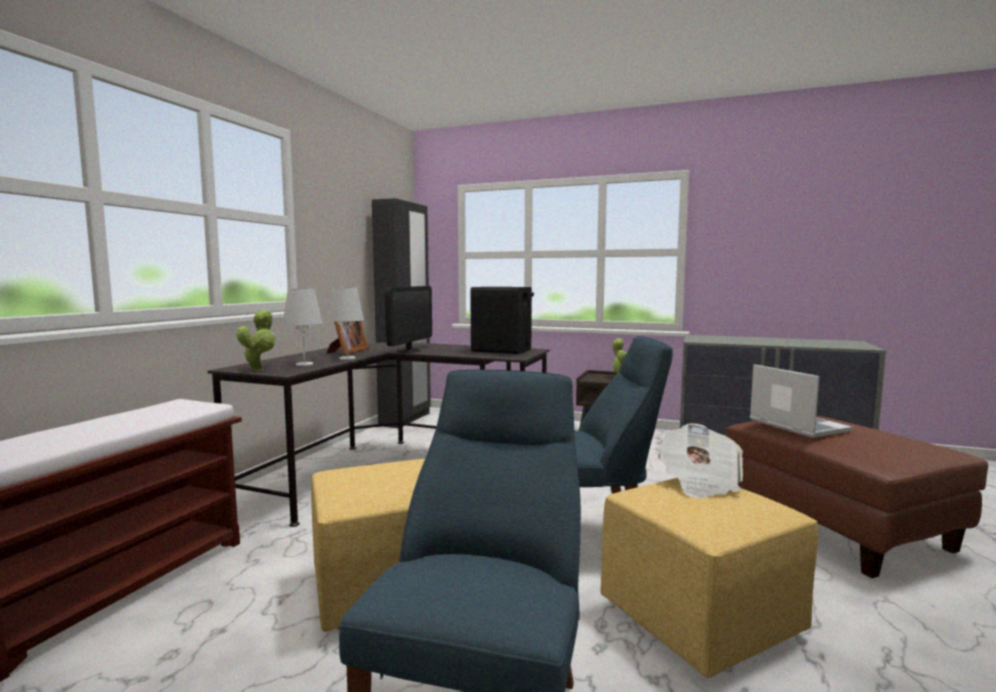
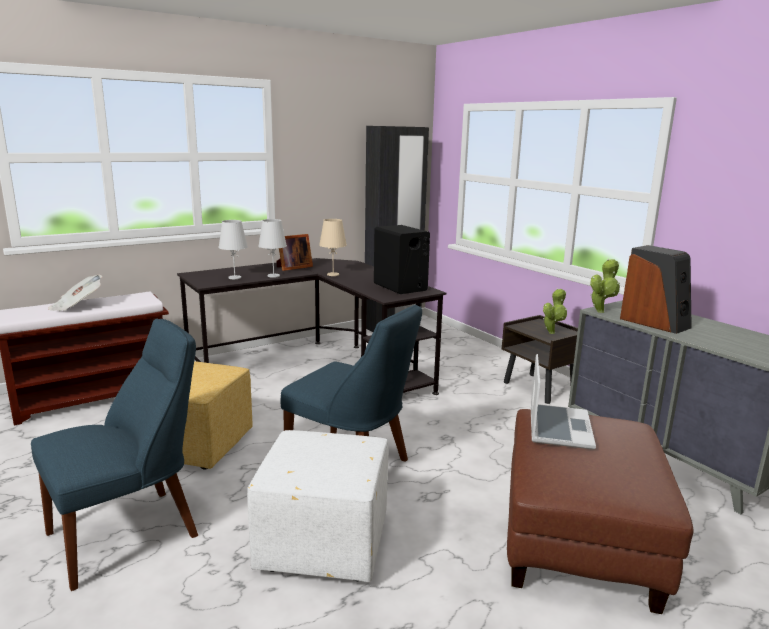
camera: 35 degrees right, 10 degrees up
potted plant [236,309,275,371] -> potted plant moved to [590,259,620,313]
monitor [385,286,432,353] -> beige table lamp [319,219,347,276]
yellow ottoman [600,478,819,678] -> white ottoman [247,430,389,582]
newspaper [658,423,743,498] -> newspaper moved to [48,275,103,311]
none -> speaker [620,245,692,334]

